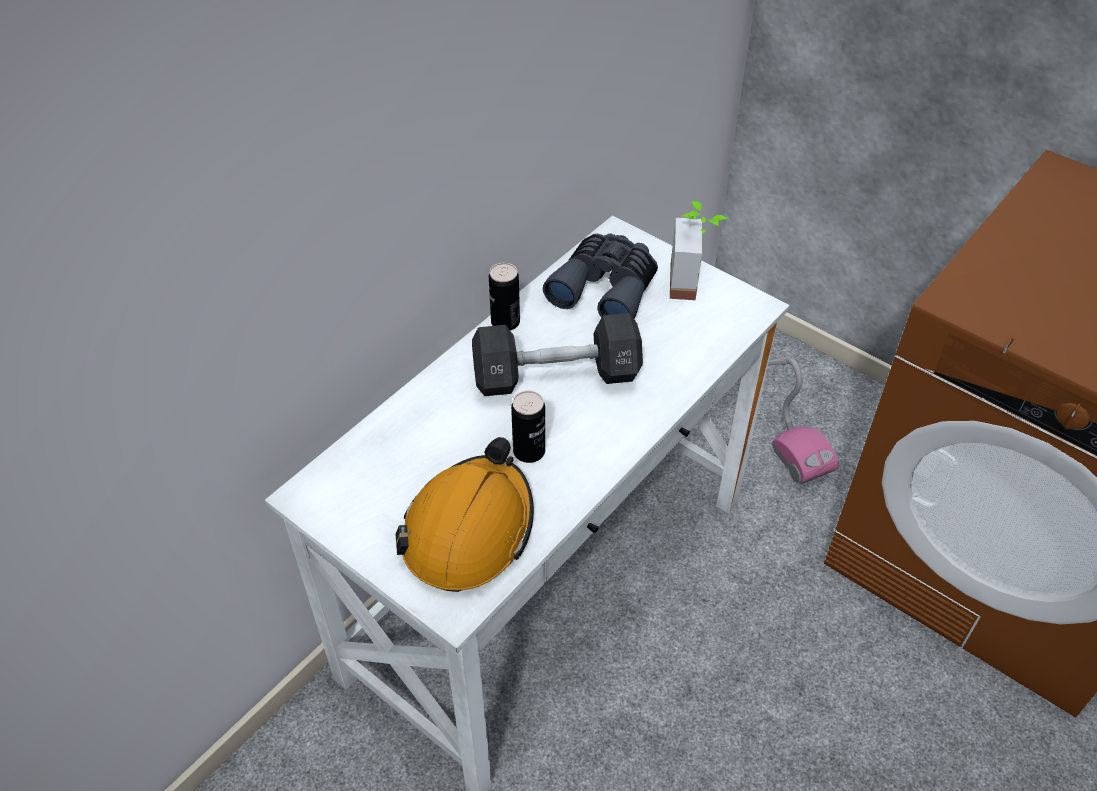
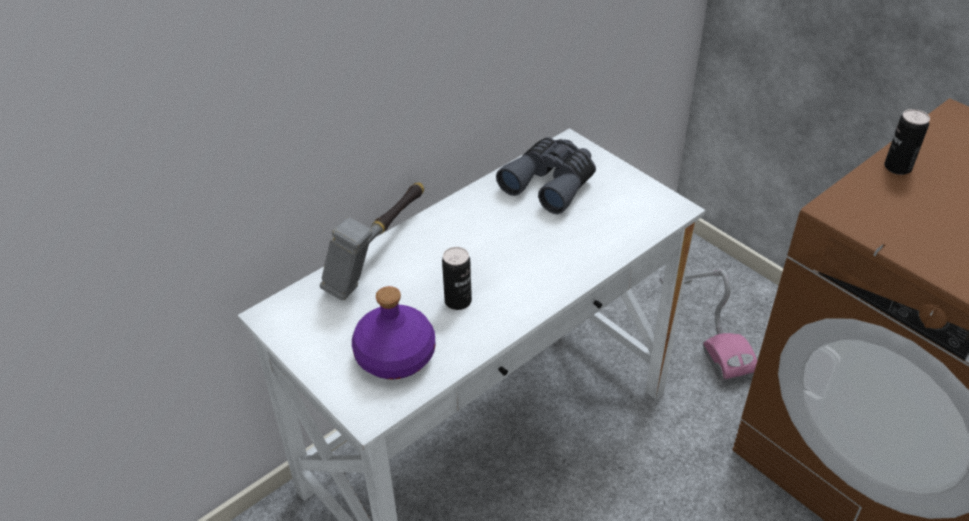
camera: 10 degrees right, 5 degrees down
orange hard hat [395,437,534,592] -> purple bottle [352,286,435,379]
black dumbbell [472,313,643,396] -> none
can [489,263,520,330] -> can moved to [884,109,930,175]
potted plant [670,201,728,300] -> none
none -> hammer [320,182,424,300]

